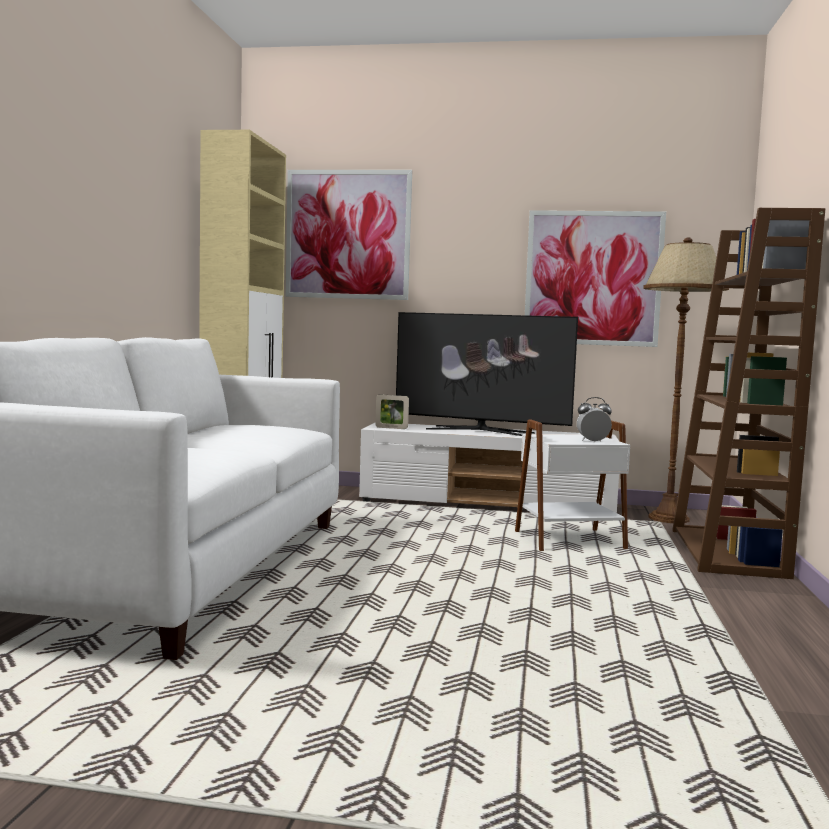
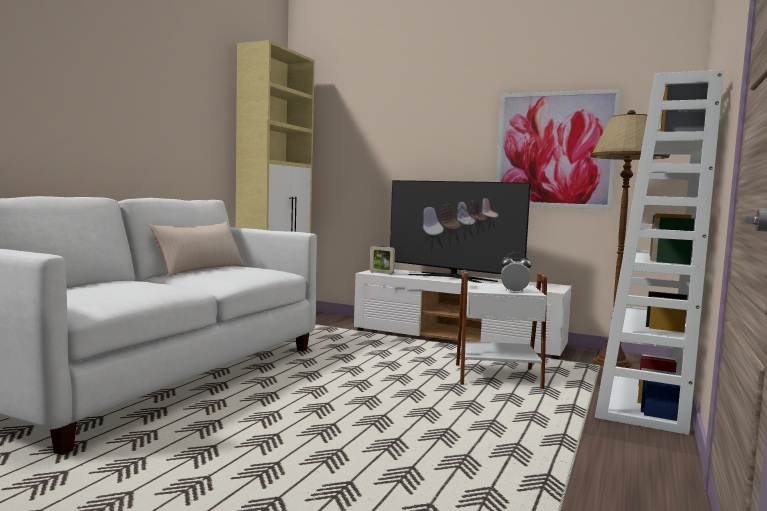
camera: 15 degrees right, 0 degrees up
picture [286,170,412,300] -> none
brown bookcase [672,208,825,579] -> white bookcase [595,70,724,435]
none -> beige pillow [150,222,245,276]

